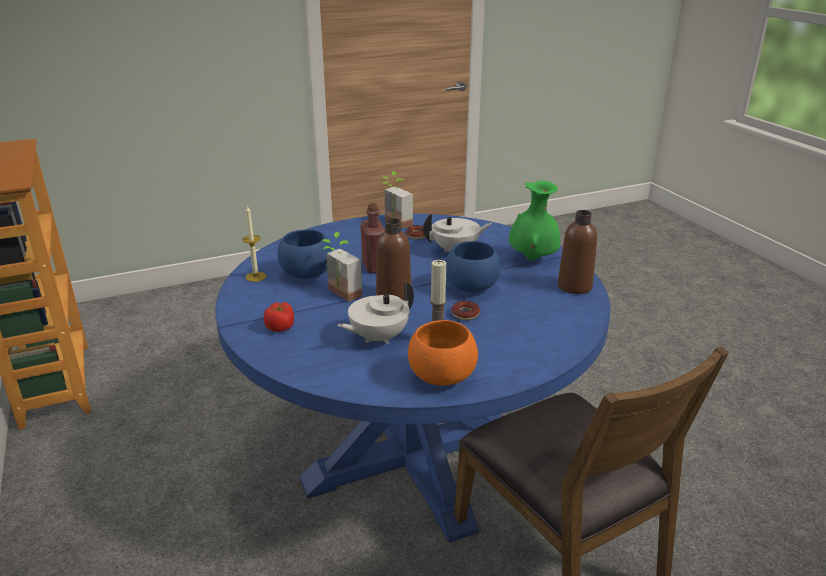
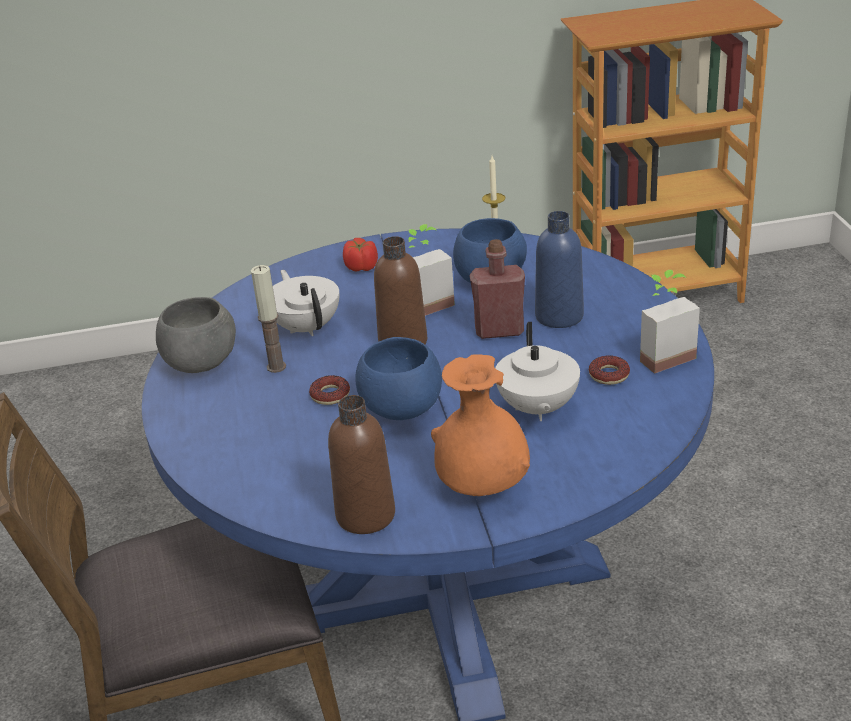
camera: 105 degrees right, 5 degrees up
orange bowl [408,320,478,386] -> grey bowl [156,297,236,373]
green vase [509,180,560,260] -> orange vase [431,354,530,496]
none -> blue bottle [535,211,584,328]

